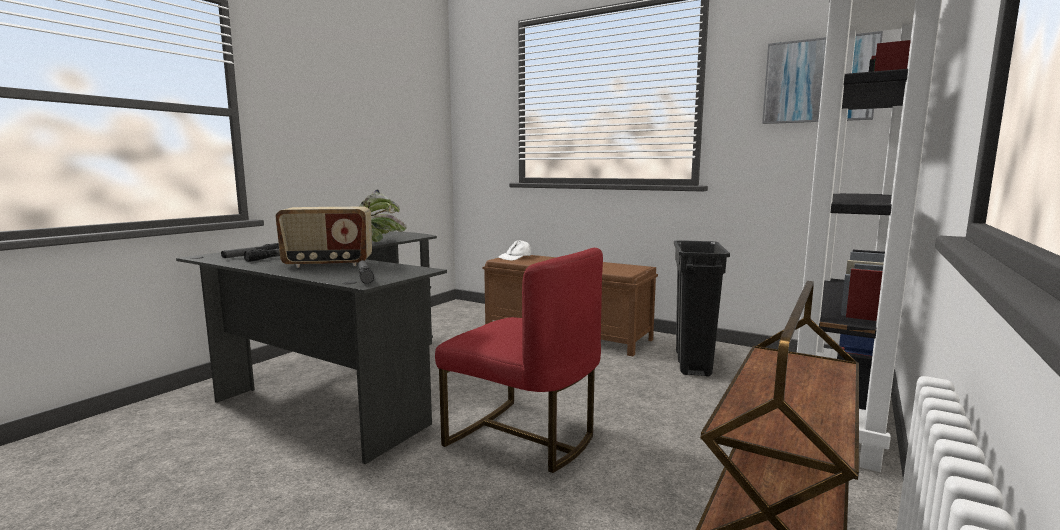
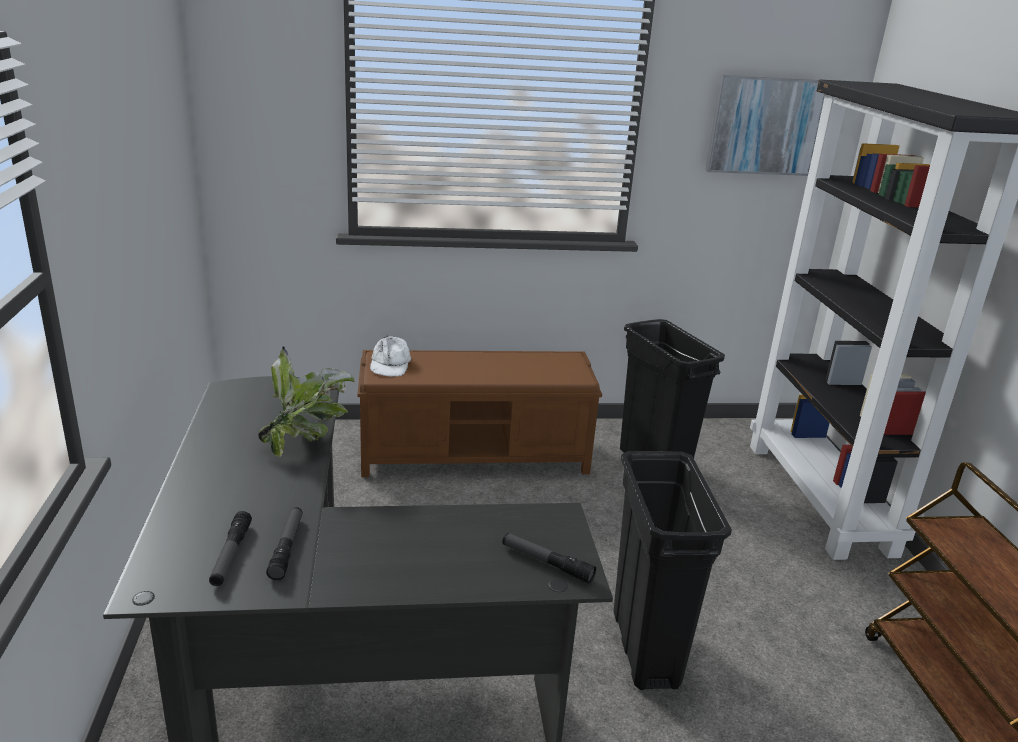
camera: 40 degrees left, 15 degrees up
radio [275,207,372,268] -> none
red chair [435,248,603,473] -> black trash can [614,451,732,690]

